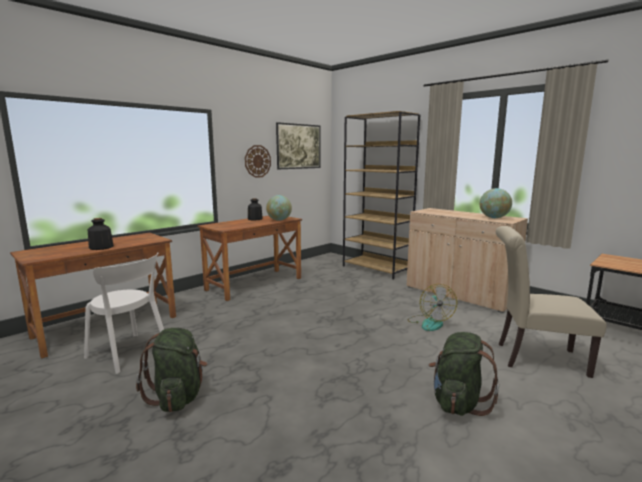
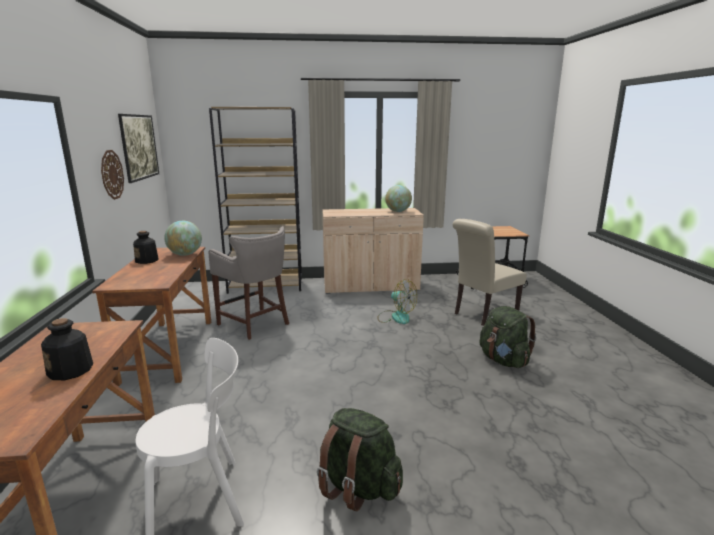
camera: 50 degrees left, 5 degrees up
none -> grey stool [208,226,289,340]

